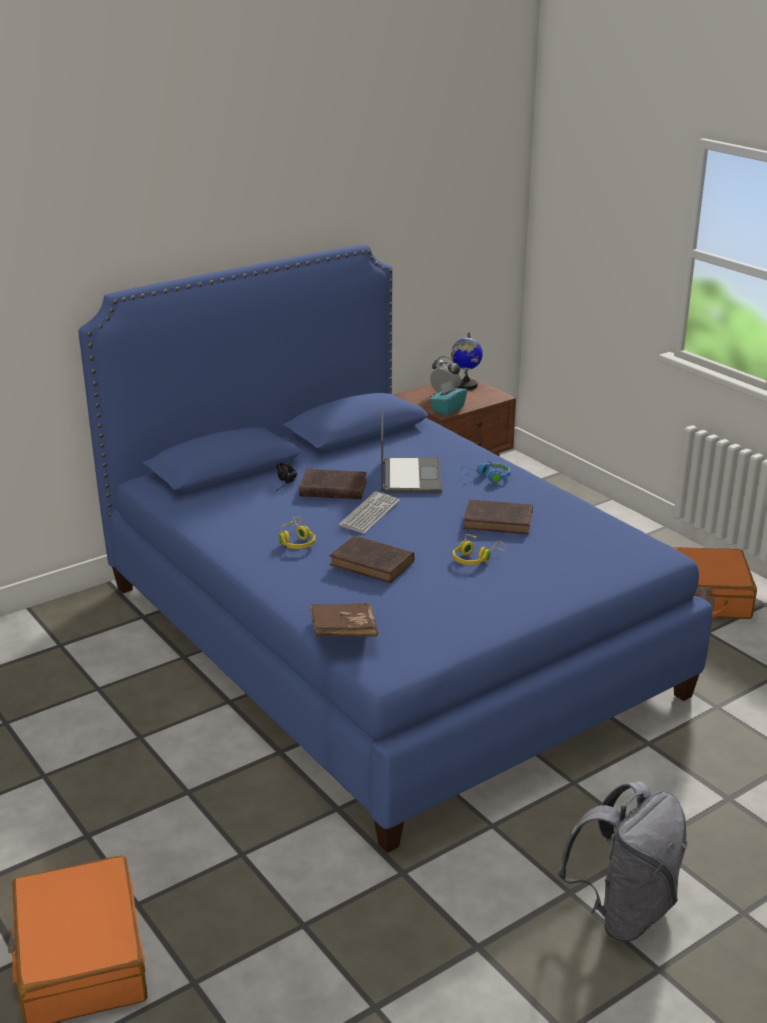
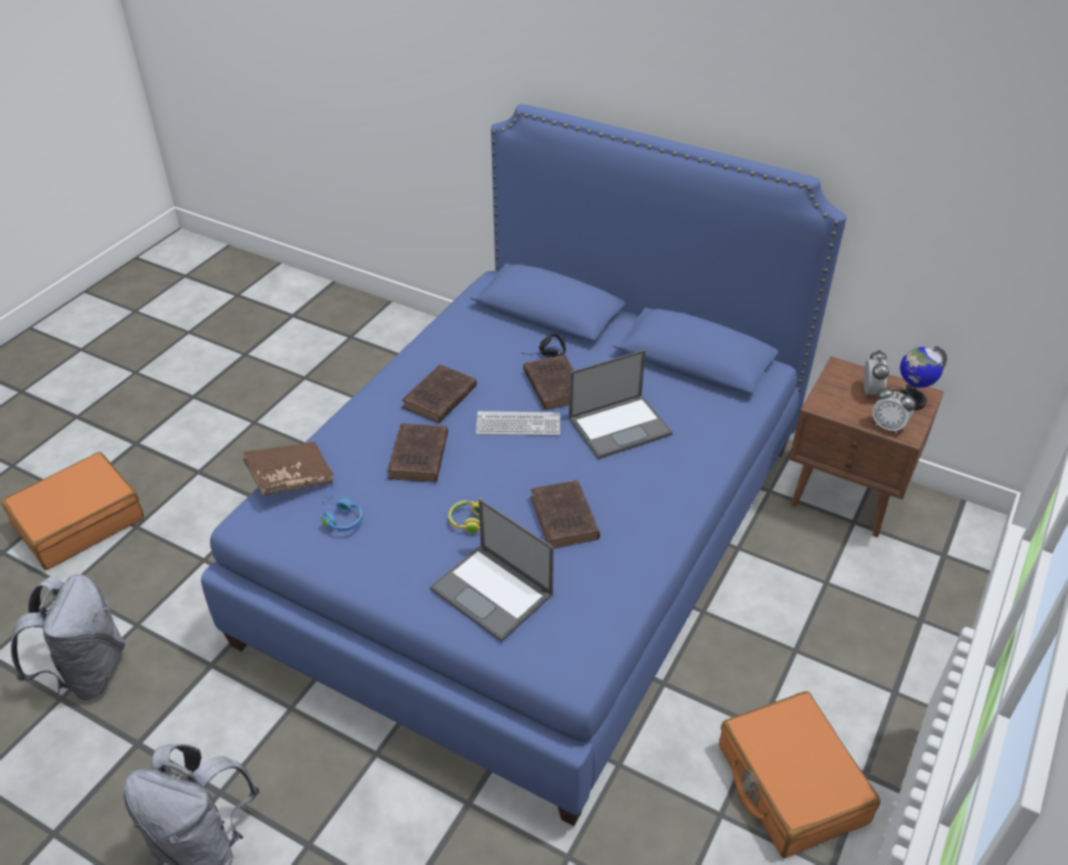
camera: 65 degrees right, 15 degrees up
yellow headphones [279,516,315,549] -> brown book [402,364,477,423]
turquoise tissue box [430,381,467,415] -> none
blue headphones [461,460,511,483] -> blue headphones moved to [322,486,363,532]
none -> grey backpack [11,575,125,700]
none -> laptop [430,499,554,642]
none -> alarm clock [872,385,916,434]

